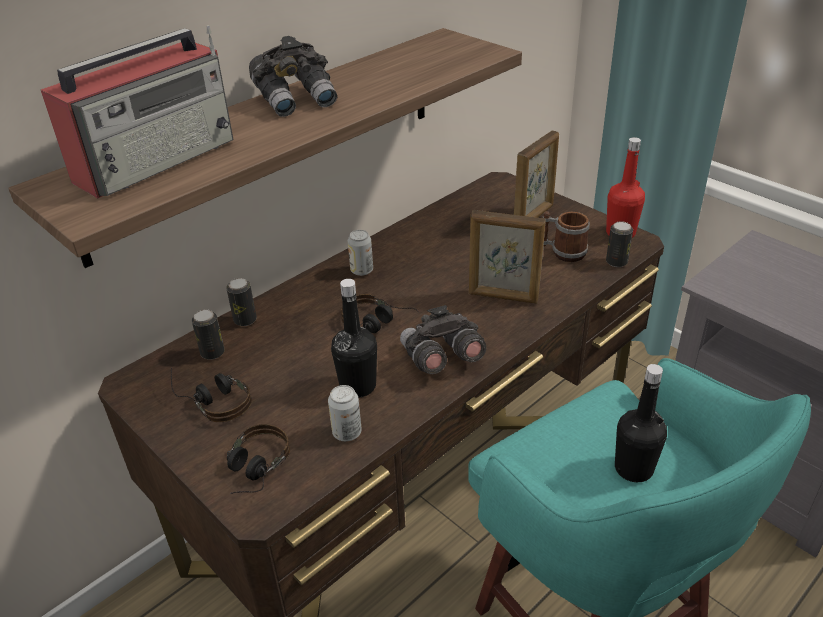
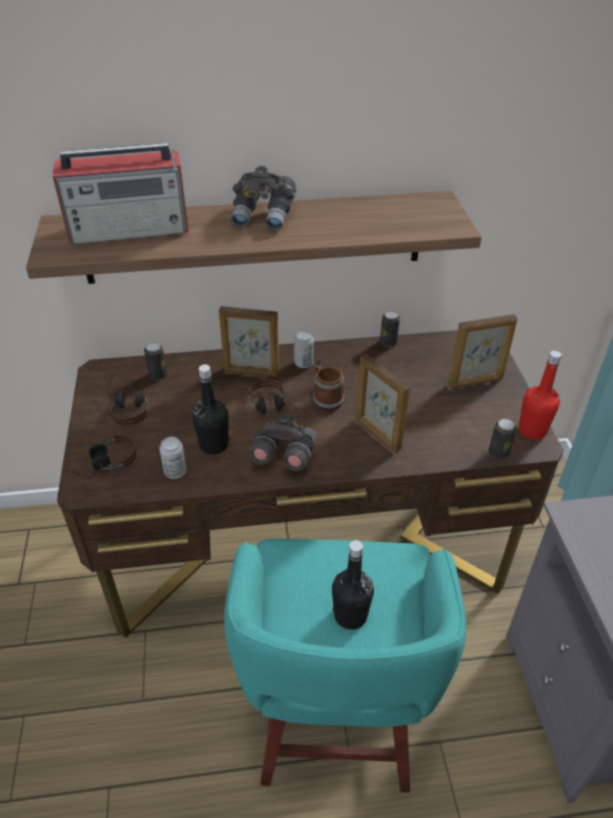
camera: 35 degrees right, 5 degrees up
can [226,278,257,326] -> can moved to [380,311,400,347]
mug [543,211,590,262] -> mug moved to [313,359,344,411]
none -> picture frame [219,306,279,377]

